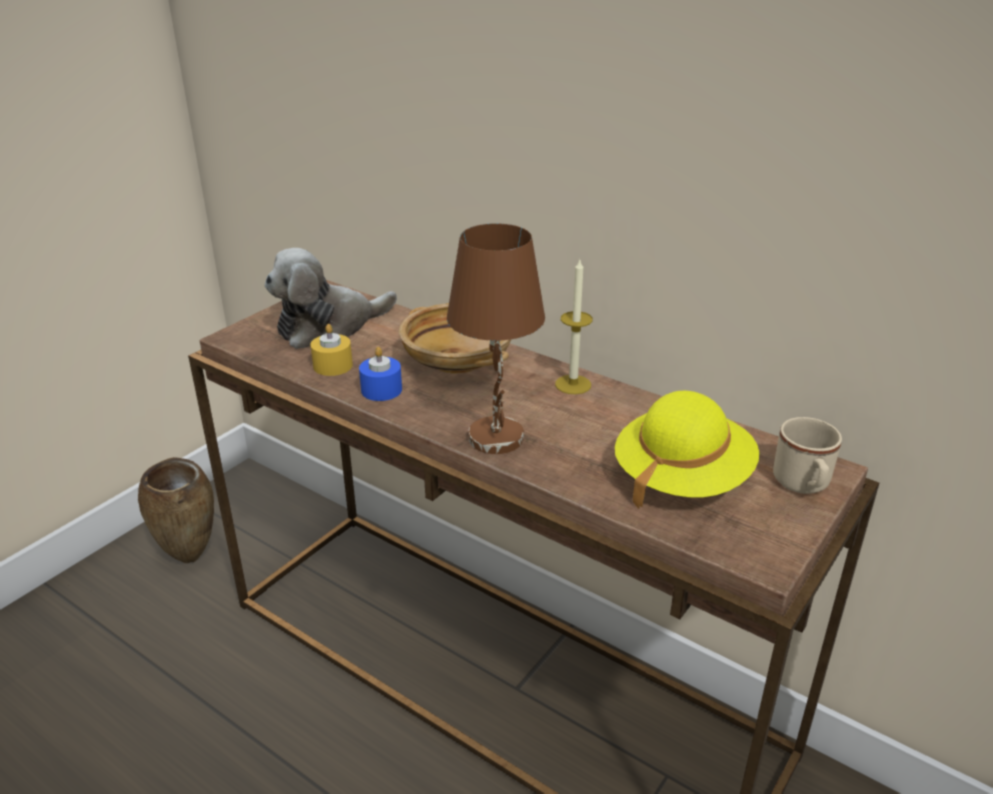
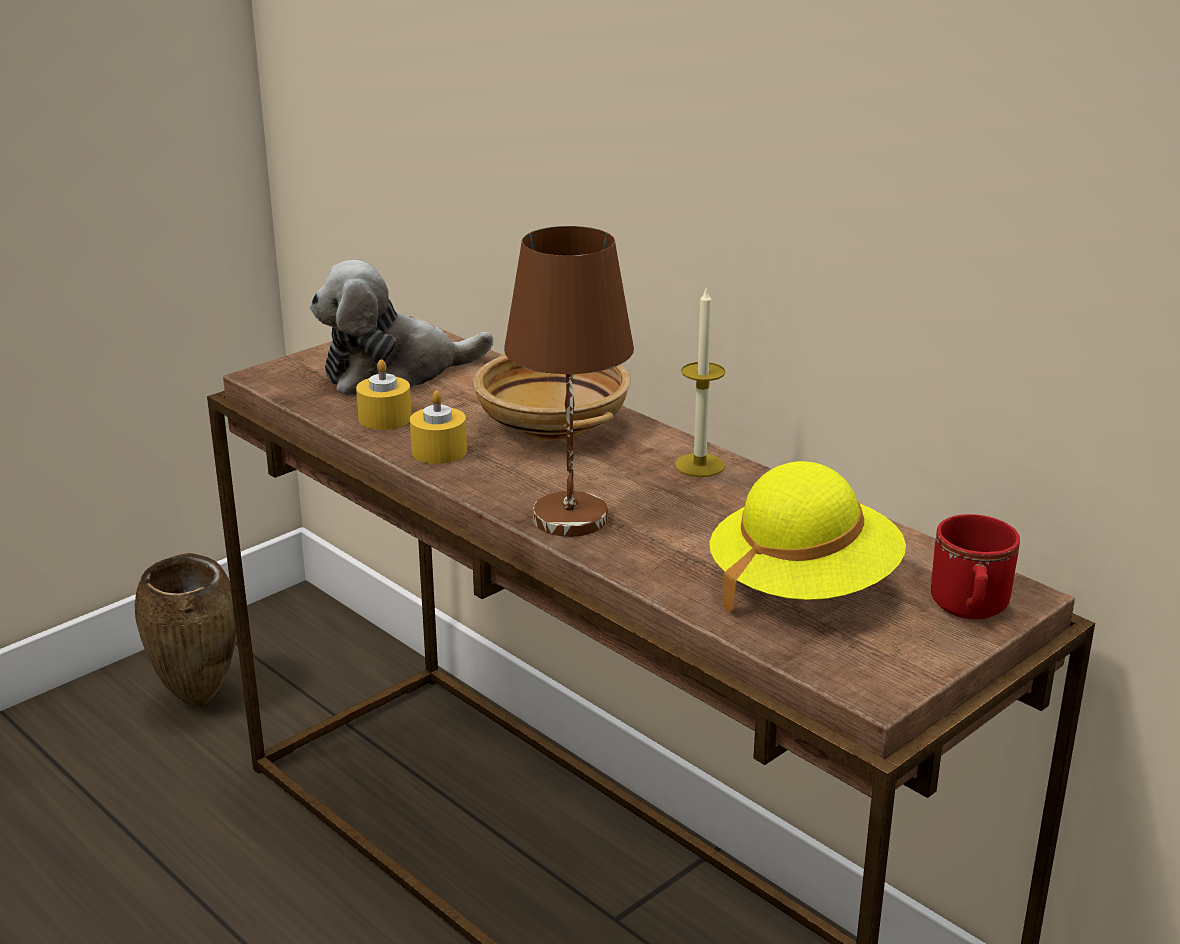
camera: 10 degrees right, 5 degrees down
blue candle [359,347,402,401] -> yellow candle [410,390,467,464]
beige mug [773,417,842,494] -> red mug [931,514,1020,619]

